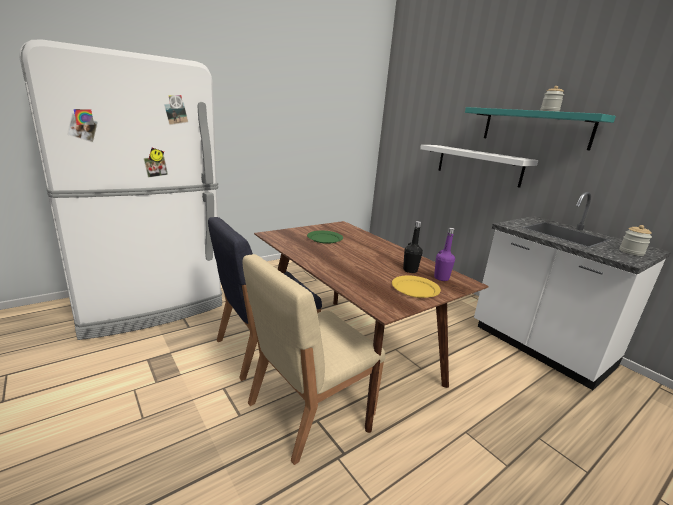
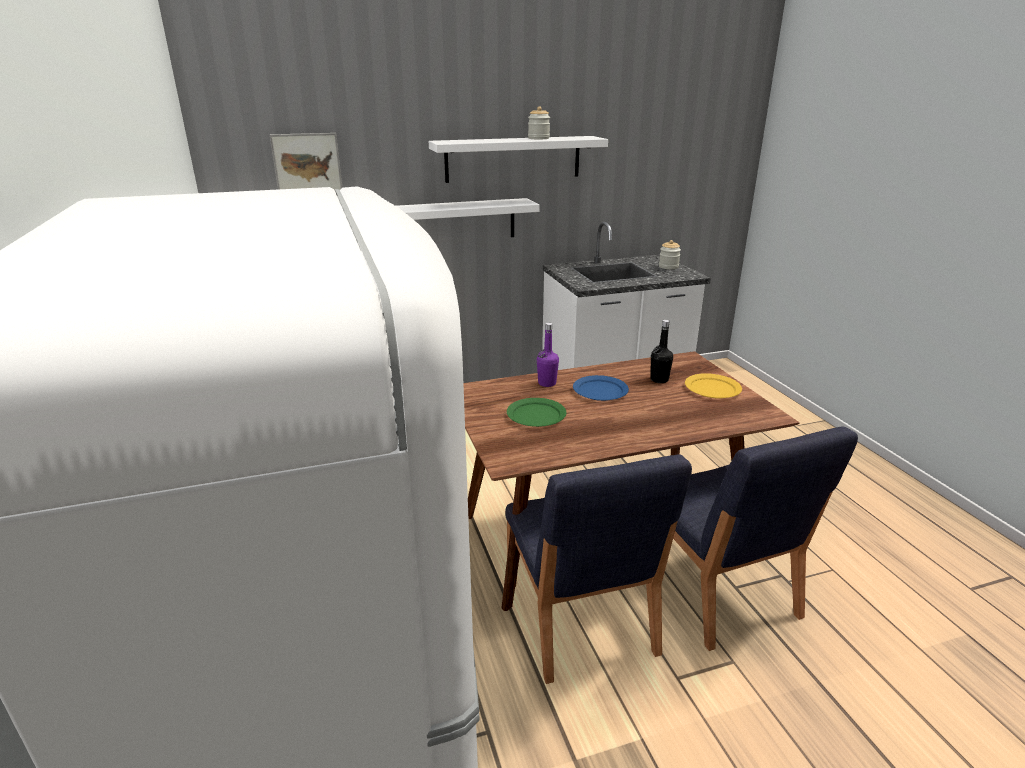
camera: 70 degrees left, 5 degrees up
beige chair [243,254,385,465] -> blue chair [673,427,858,651]
purple bottle [434,228,455,281] -> purple bottle moved to [537,323,559,387]
turquoise shelf [465,107,616,151] -> white shelf [429,136,608,183]
none -> picture [270,133,342,190]
none -> blue plate [573,375,629,401]

